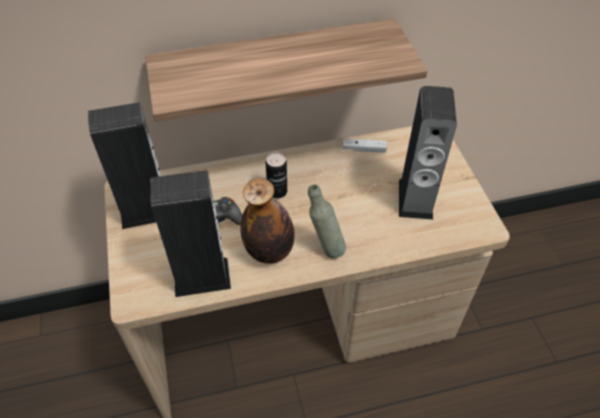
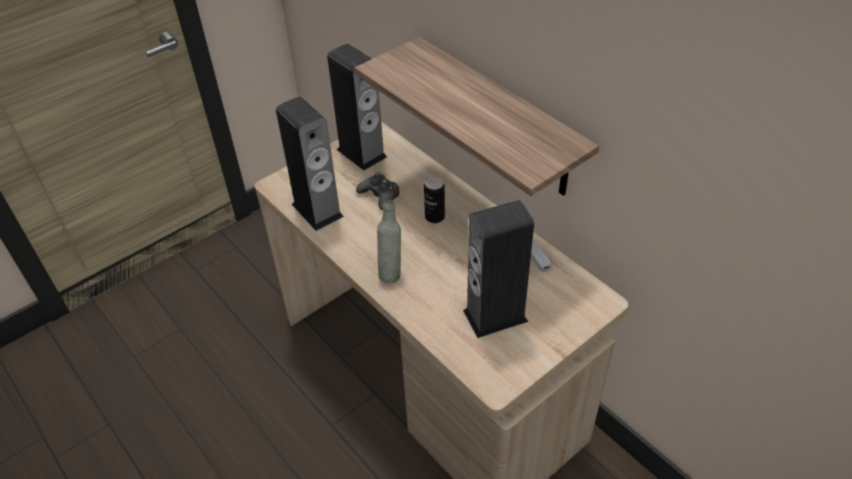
camera: 65 degrees right, 5 degrees down
bottle [240,178,295,264] -> none

